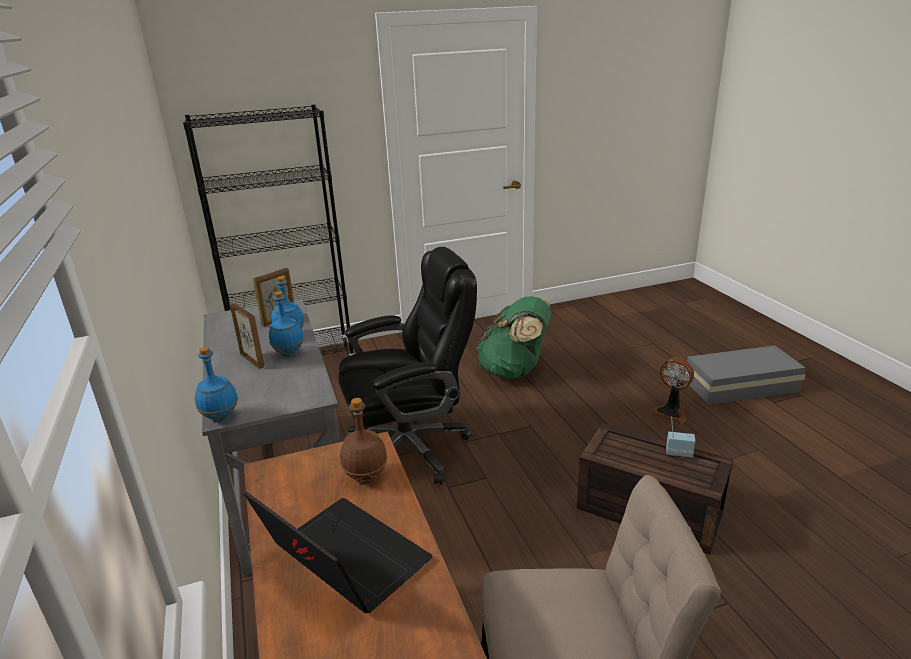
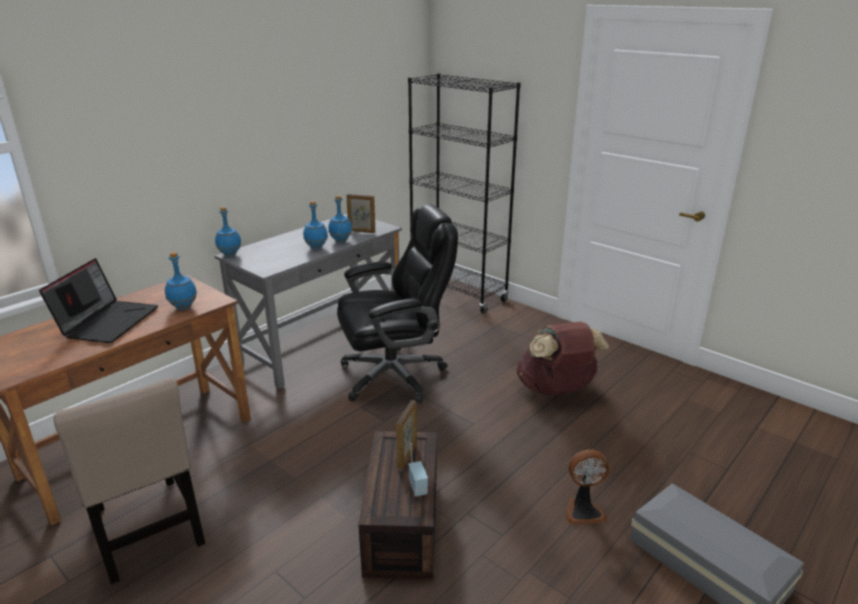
camera: 60 degrees right, 0 degrees up
picture frame [230,303,264,369] -> picture frame moved to [396,400,417,470]
black office chair [339,247,477,485] -> black office chair turned 60 degrees counterclockwise [337,204,458,404]
brown bottle [340,398,388,484] -> blue bottle [165,252,197,310]
green backpack [476,296,552,379] -> brown backpack [517,322,609,395]
fan [651,358,694,423] -> fan turned 105 degrees counterclockwise [566,450,609,525]

